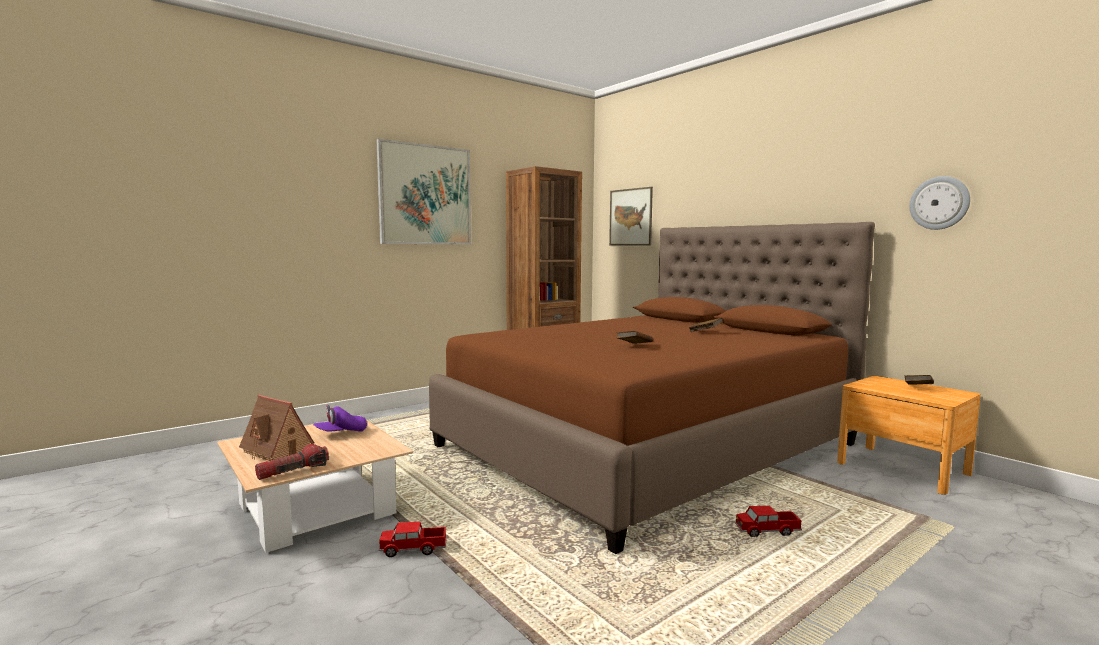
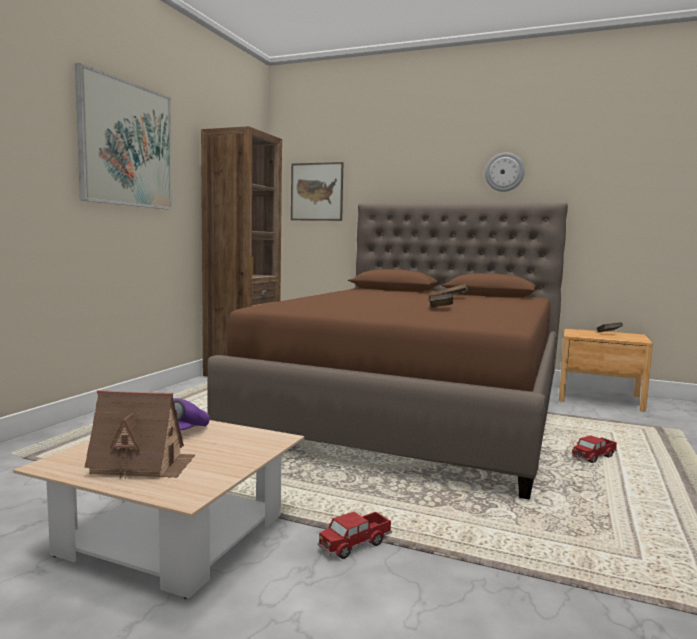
camera: 30 degrees left, 0 degrees up
flashlight [255,444,329,480] -> none
wall clock [909,176,970,230] -> wall clock moved to [485,153,525,192]

